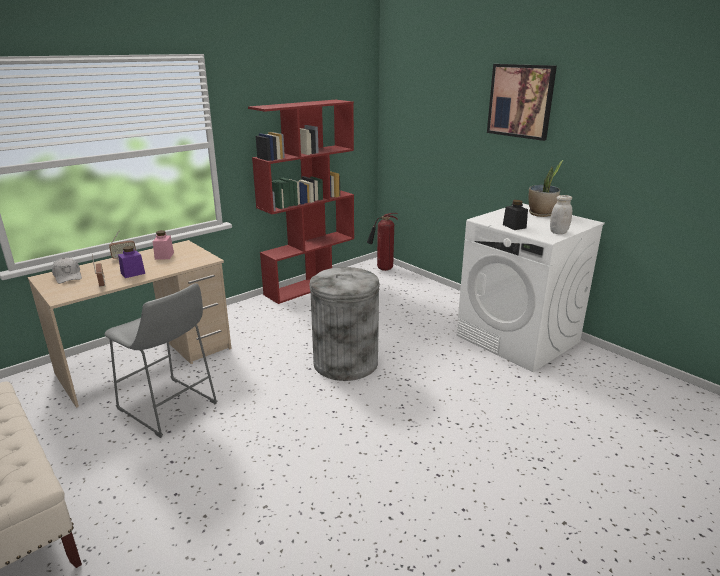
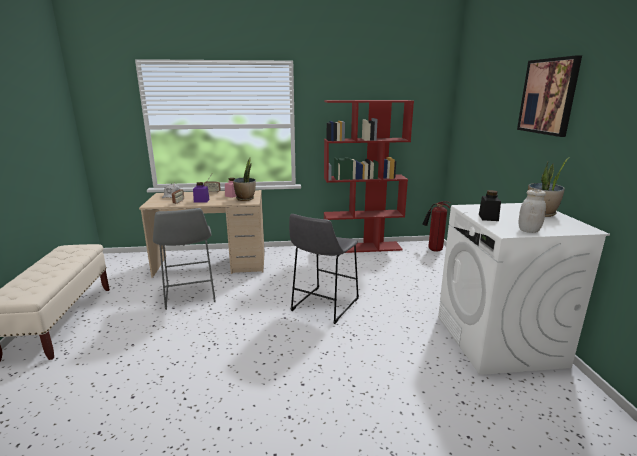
camera: 35 degrees right, 5 degrees down
grey trash can [309,267,380,381] -> grey stool [289,214,359,324]
none -> potted plant [233,157,256,201]

